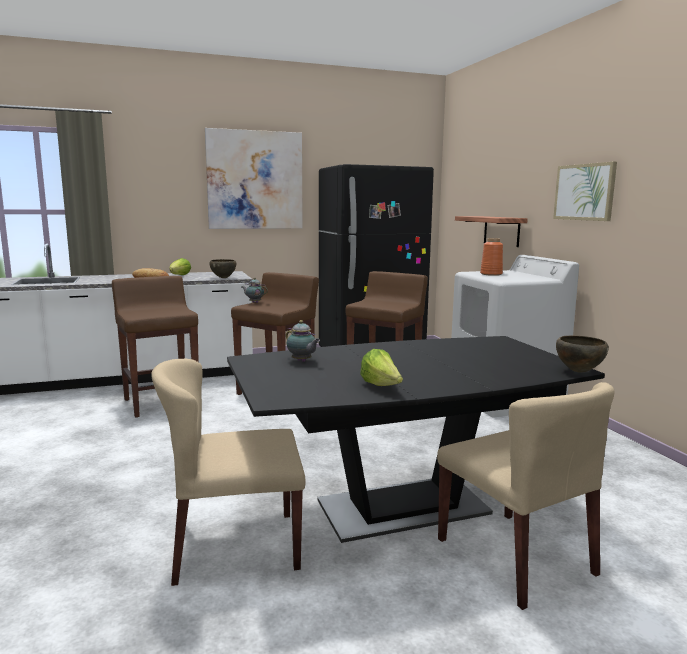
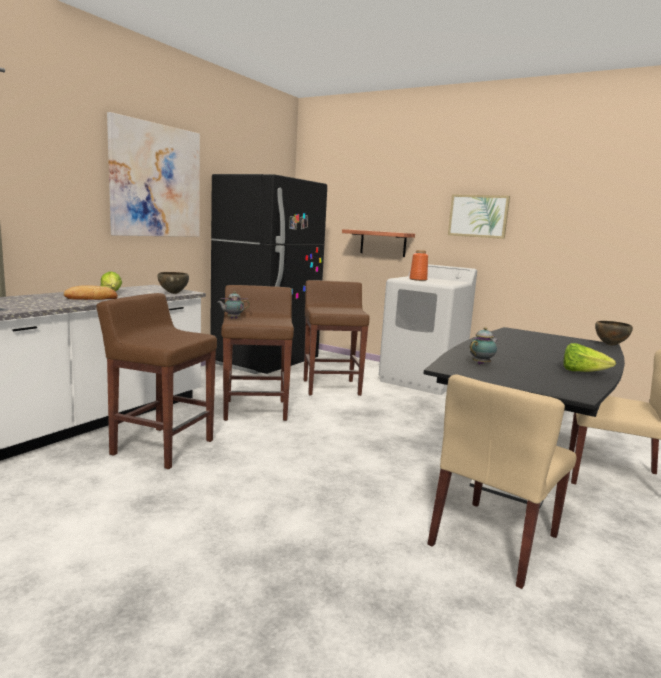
camera: 40 degrees left, 0 degrees up
teapot [286,320,320,362] -> teapot turned 45 degrees counterclockwise [469,327,498,365]

